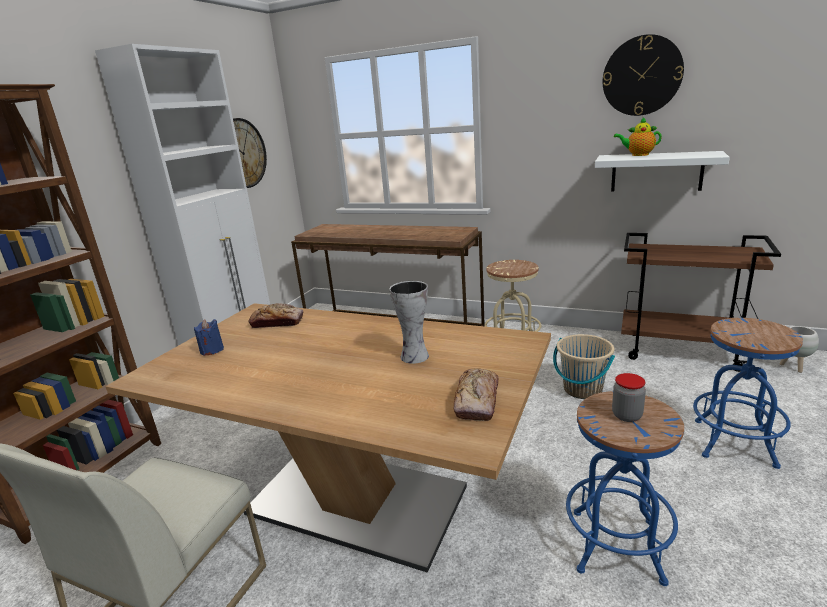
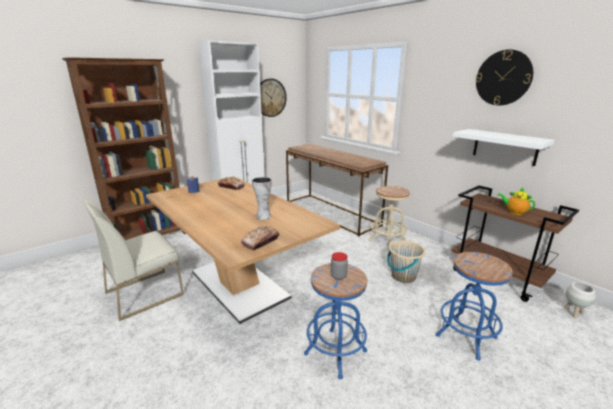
camera: 25 degrees right, 0 degrees up
teapot [614,117,662,156] -> teapot moved to [497,187,535,215]

